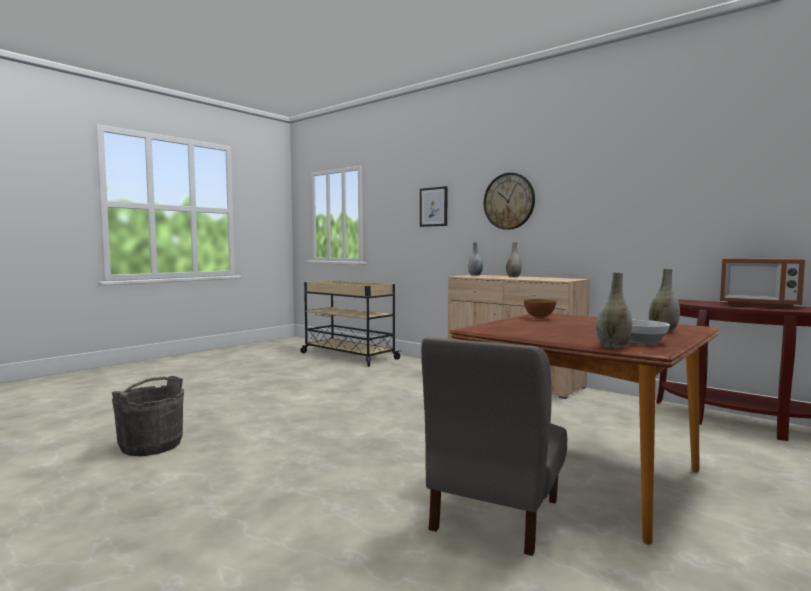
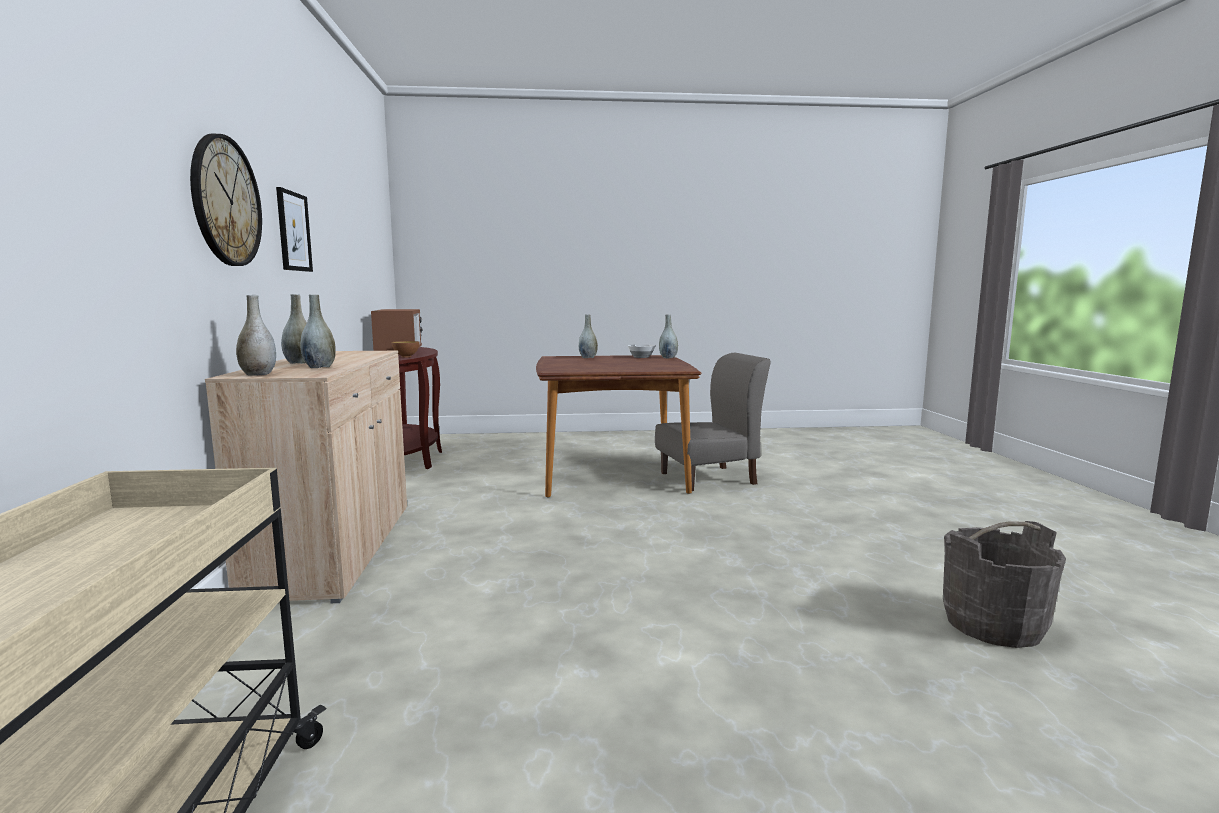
camera: 135 degrees left, 5 degrees up
picture [420,186,448,227] -> picture moved to [276,187,313,272]
bowl [524,299,556,319] -> bowl moved to [392,341,419,358]
none -> grey vase [300,295,336,368]

